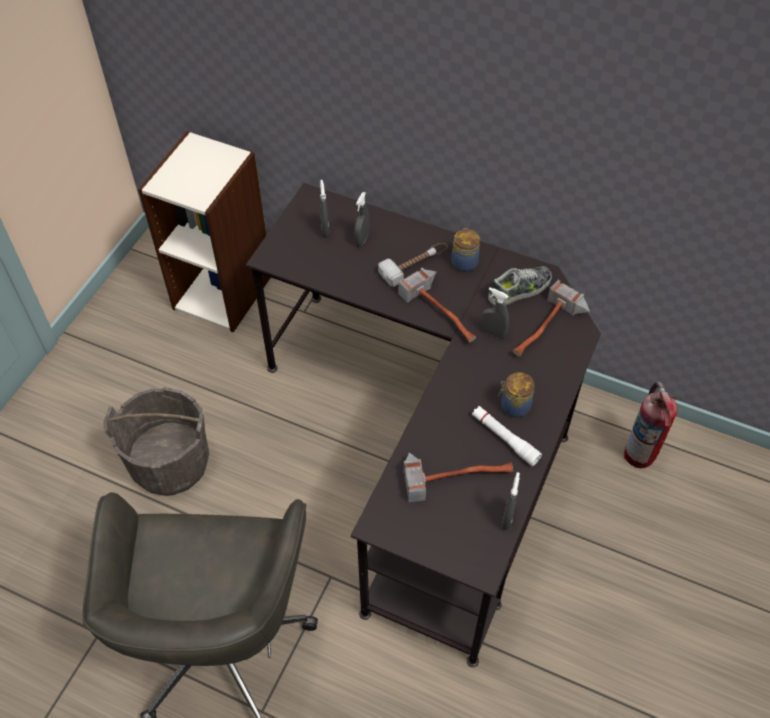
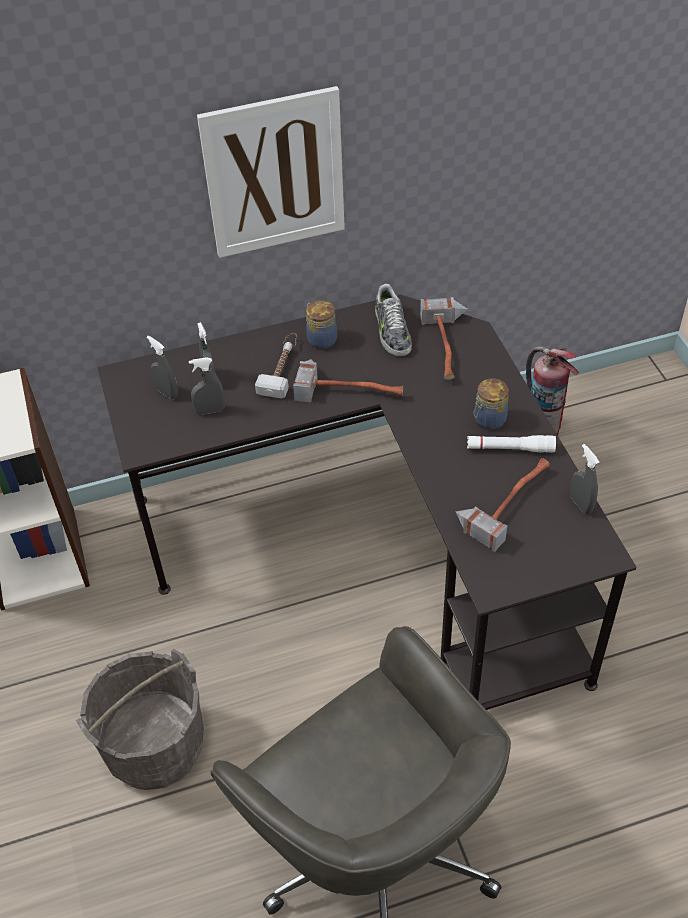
camera: 40 degrees left, 5 degrees down
grey spray bottle [481,287,509,339] -> grey spray bottle moved to [189,357,225,415]
shoe [488,266,552,306] -> shoe turned 150 degrees clockwise [375,284,412,356]
none -> picture [197,86,345,258]

